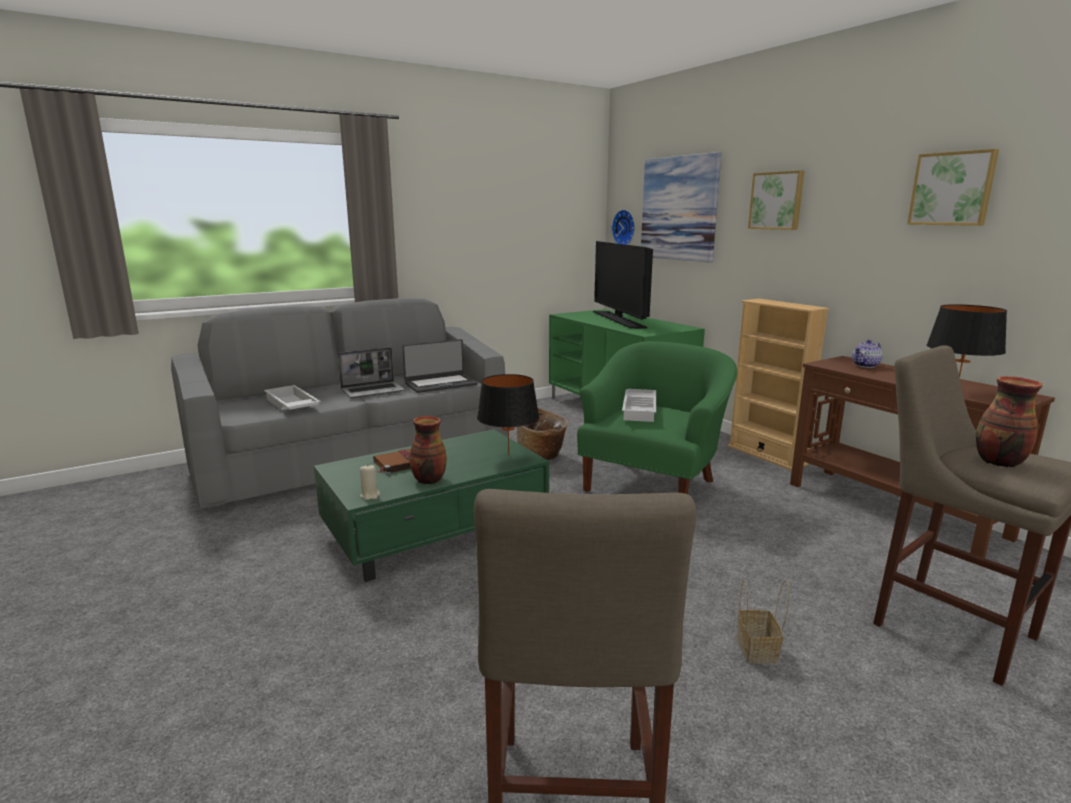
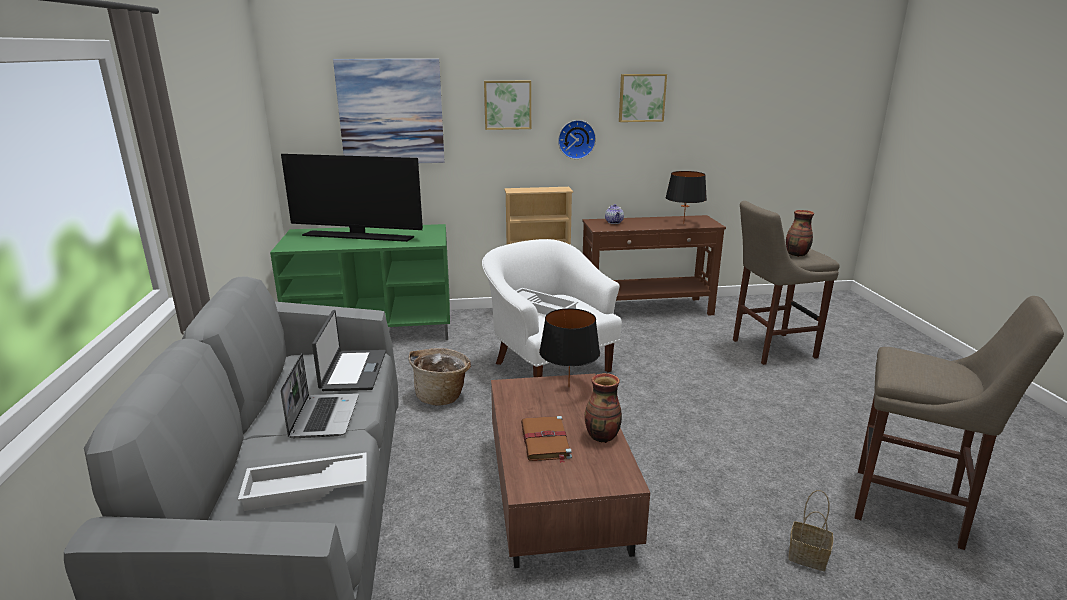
camera: 65 degrees left, 5 degrees up
green coffee table [314,429,549,582] -> brown coffee table [491,374,650,568]
beige candle [360,464,380,500] -> none
green armchair [577,341,737,494] -> white armchair [482,239,622,377]
wall clock [612,210,635,245] -> wall clock moved to [558,120,596,159]
basket [737,579,790,664] -> basket moved to [789,490,833,571]

